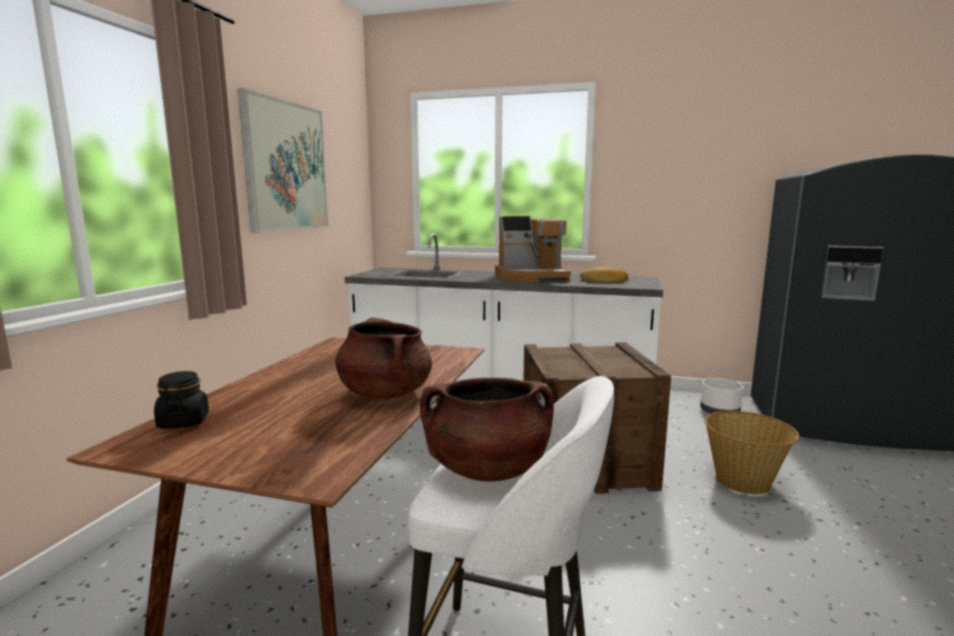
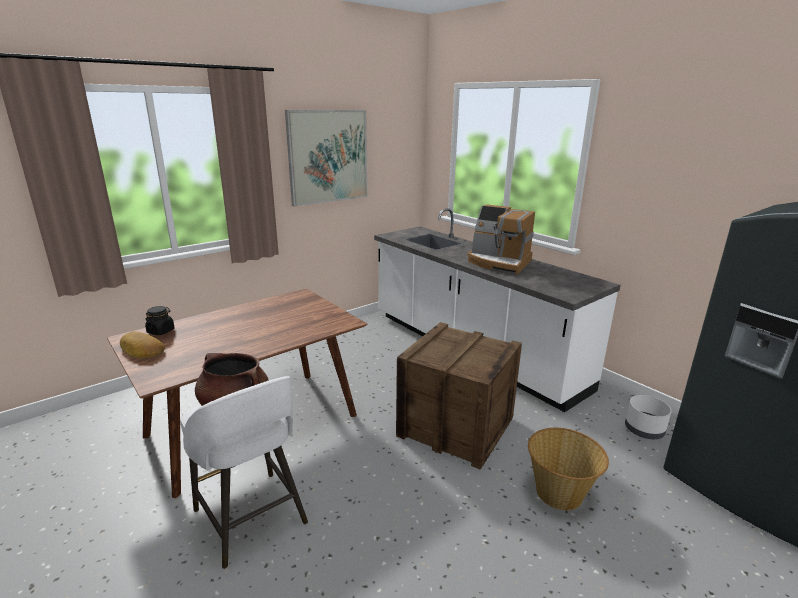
camera: 35 degrees right, 10 degrees up
brown cooking pot [335,317,432,399] -> none
bread [580,267,629,282] -> bread moved to [120,331,165,358]

